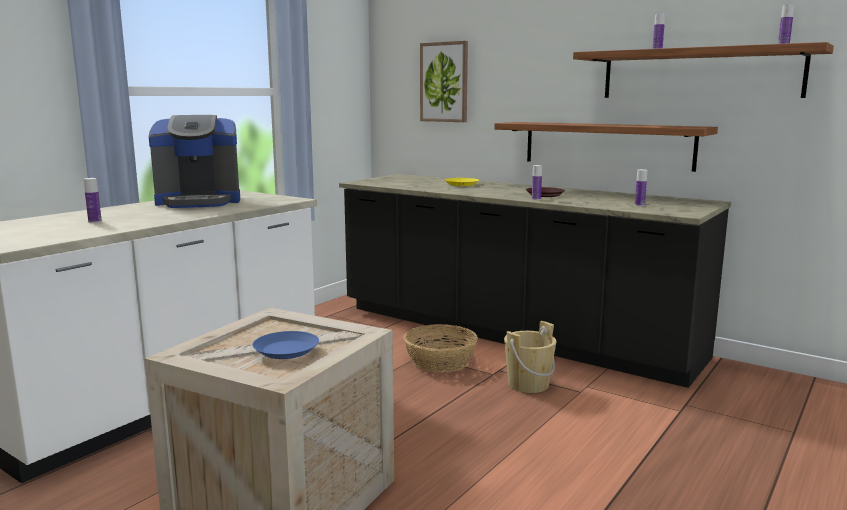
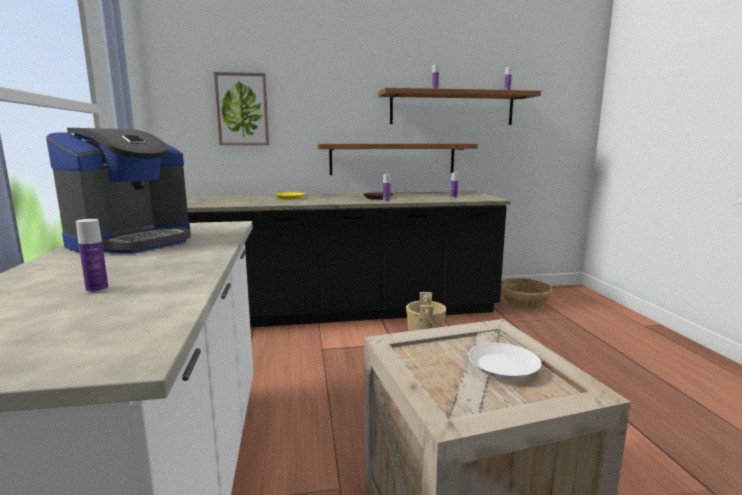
camera: 45 degrees left, 0 degrees up
blue plate [252,331,319,359] -> white plate [468,343,542,380]
basket [404,324,478,372] -> basket moved to [501,278,552,310]

